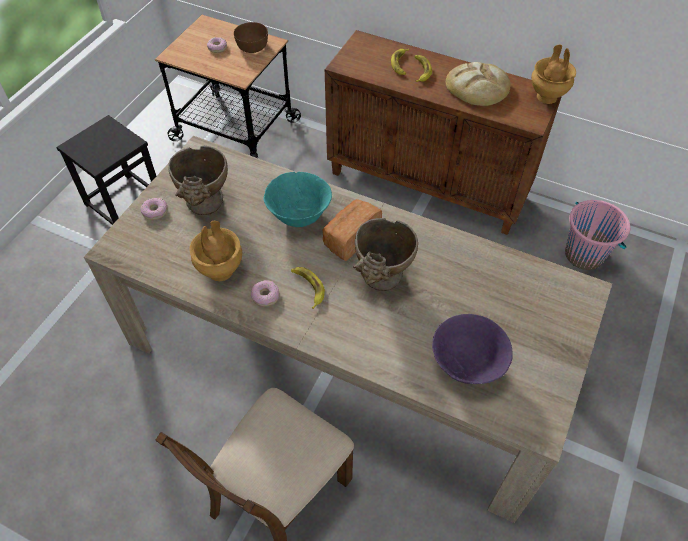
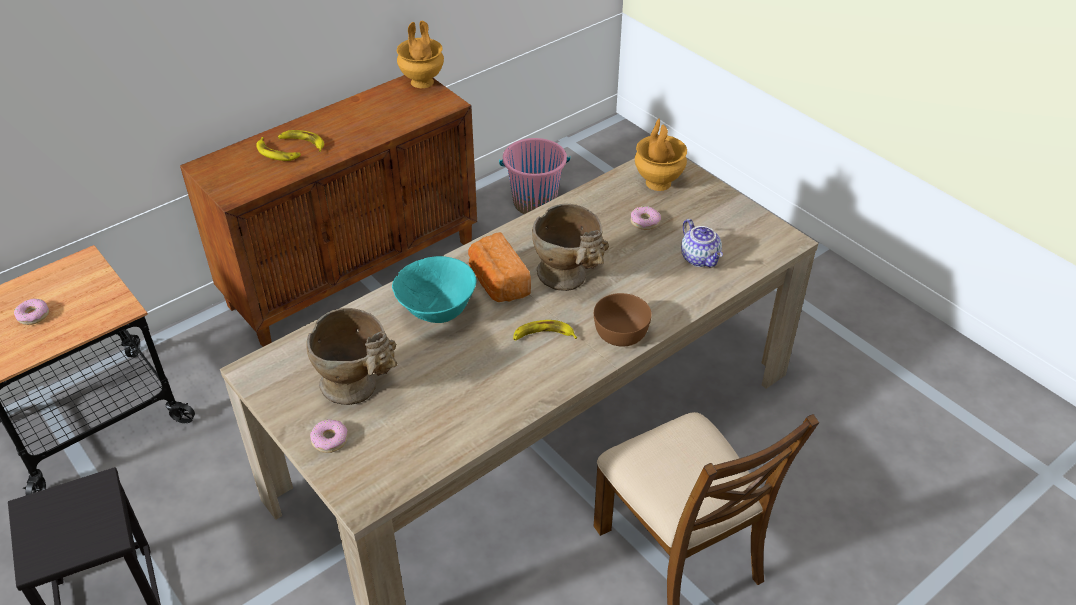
camera: 65 degrees left, 10 degrees down
brown vase [190,221,242,281] -> brown vase moved to [635,119,687,191]
brown bowl [234,22,268,53] -> brown bowl moved to [594,293,652,347]
donut [251,280,279,307] -> donut moved to [631,206,661,230]
purple bowl [432,314,513,384] -> teapot [681,219,723,267]
bread [446,62,510,106] -> none

